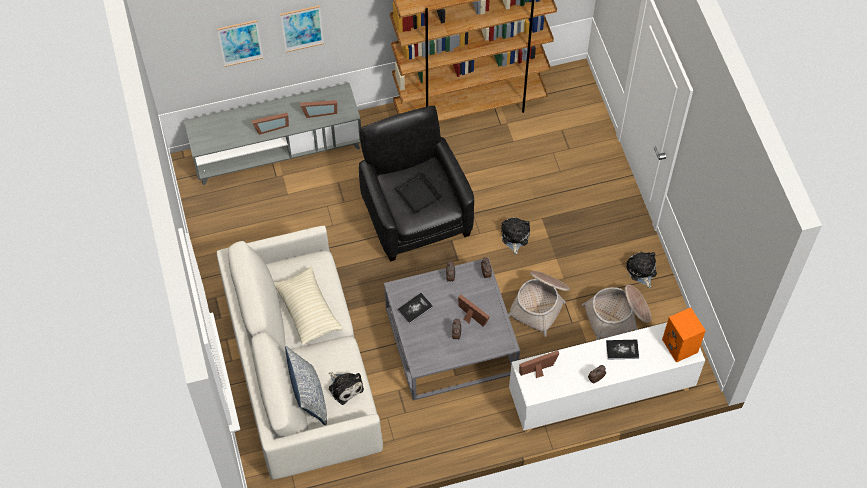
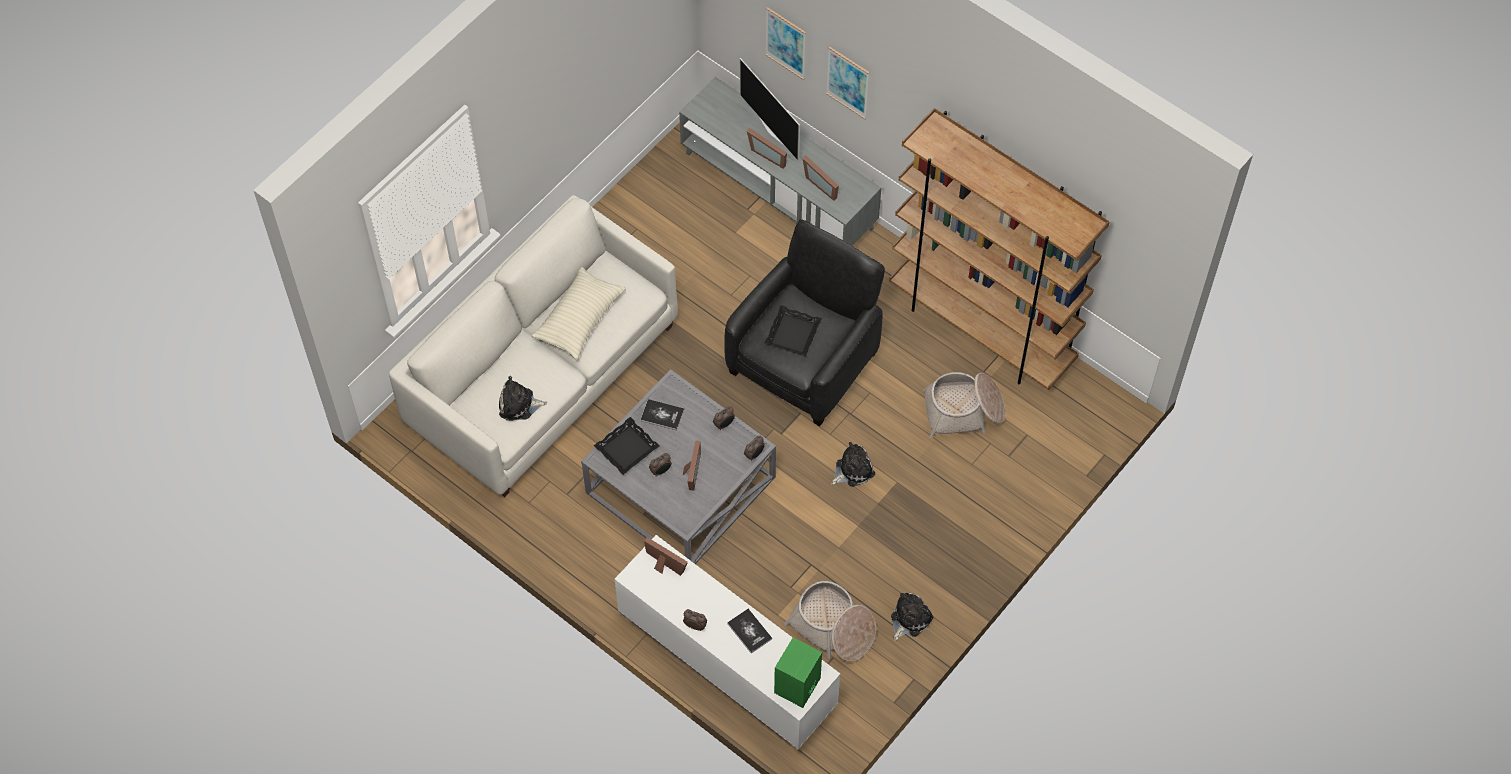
camera: 55 degrees right, 0 degrees up
pillow [285,346,327,425] -> none
plush toy [329,372,364,405] -> plush toy turned 75 degrees clockwise [499,376,547,421]
basket [508,271,570,337] -> basket moved to [923,372,1006,438]
orange speaker [662,307,706,363] -> green speaker [774,637,822,708]
none -> black tray [594,417,660,475]
none -> television [740,58,800,161]

